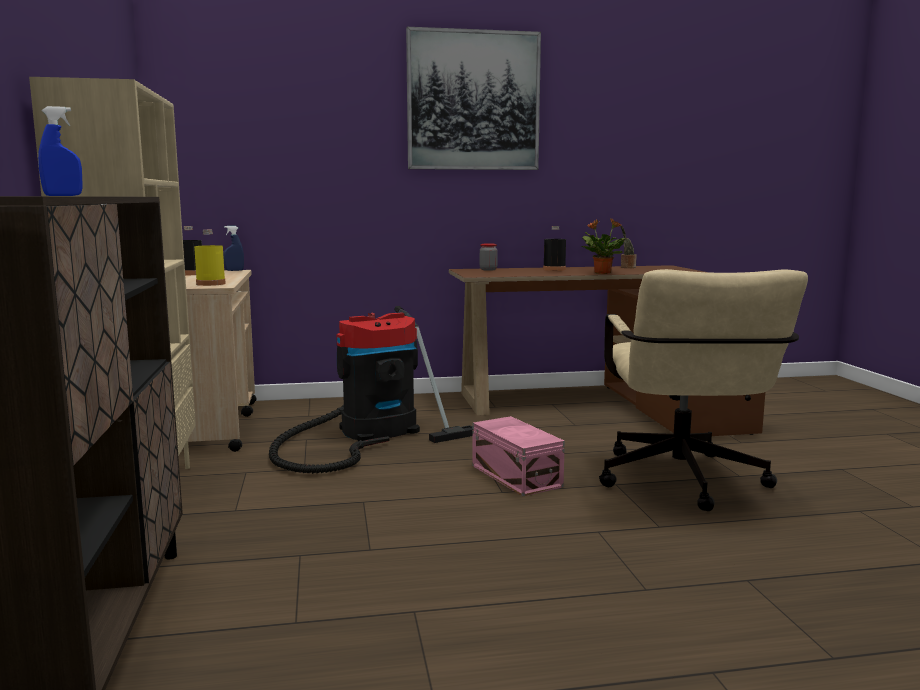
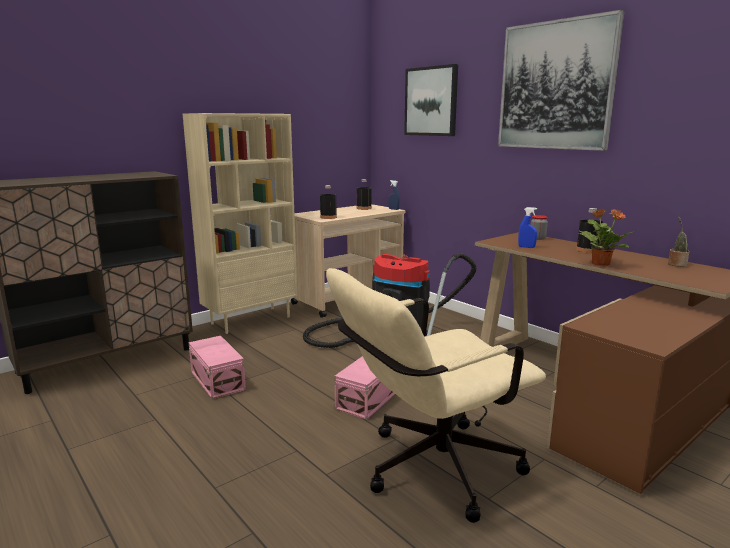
camera: 60 degrees right, 5 degrees up
blue spray bottle [38,106,82,196] -> blue spray bottle moved to [518,207,537,248]
yellow bottle [194,230,226,286] -> black bottle [320,185,337,219]
none -> pink storage box [189,336,246,399]
none -> picture [404,64,458,136]

